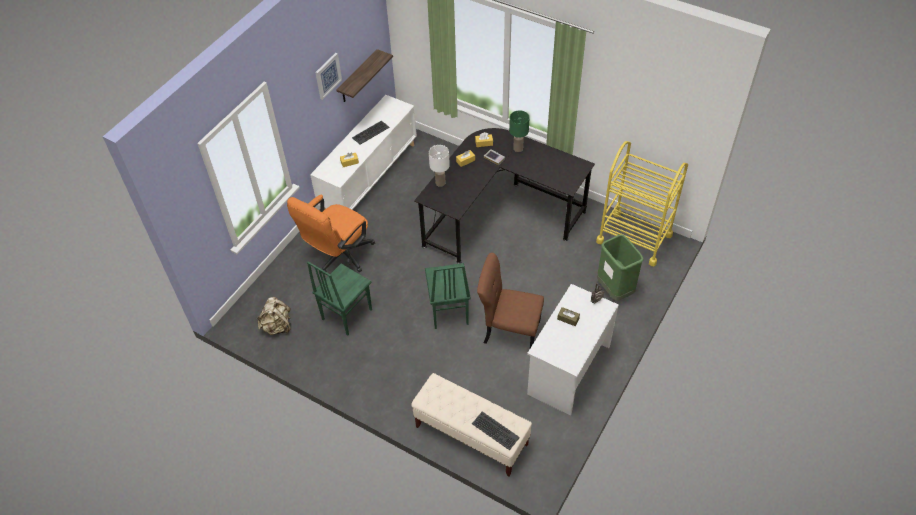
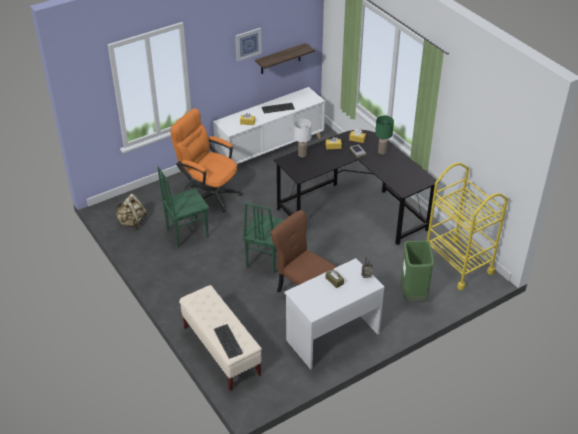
camera: 25 degrees right, 10 degrees down
orange office chair [287,195,375,273] -> orange office chair turned 60 degrees clockwise [170,108,242,212]

